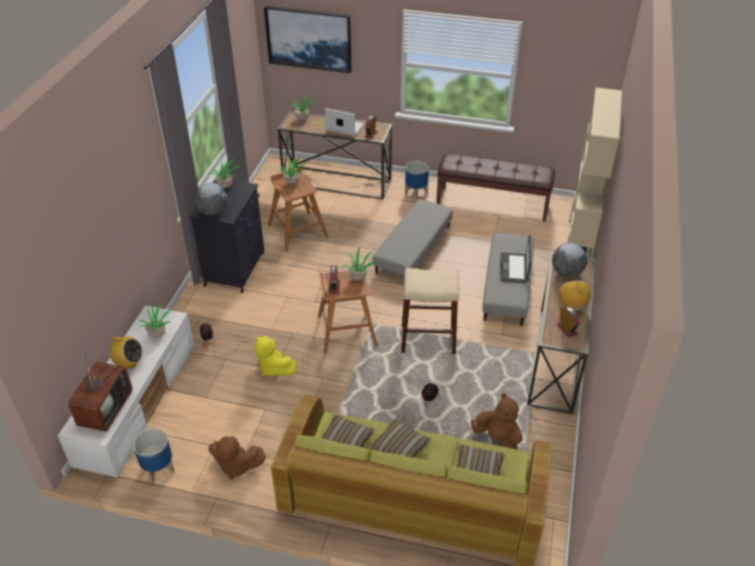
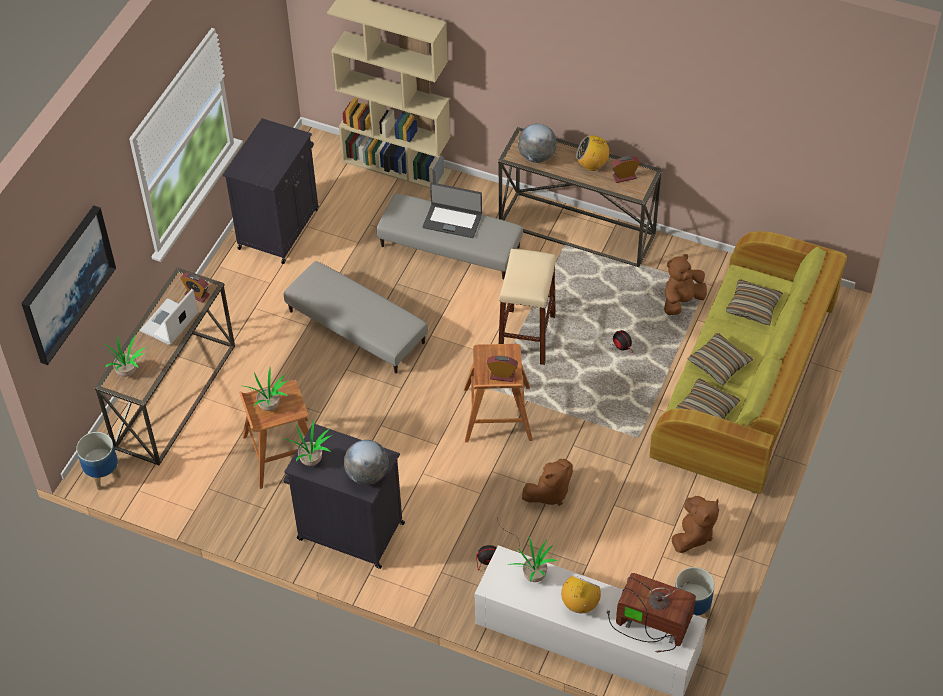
camera: 80 degrees left, 10 degrees up
yellow plush toy [254,336,297,376] -> brown plush toy [522,459,573,506]
potted plant [342,247,377,281] -> none
planter [405,161,429,200] -> planter moved to [76,432,121,490]
brown bench [436,154,555,222] -> black cabinet [223,118,319,264]

